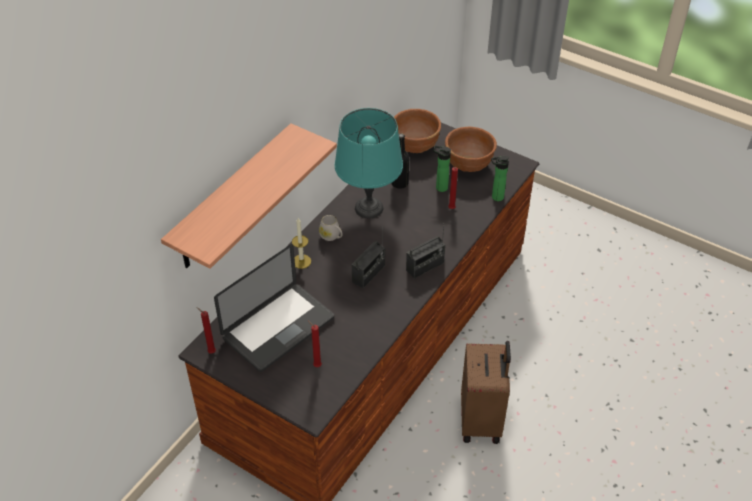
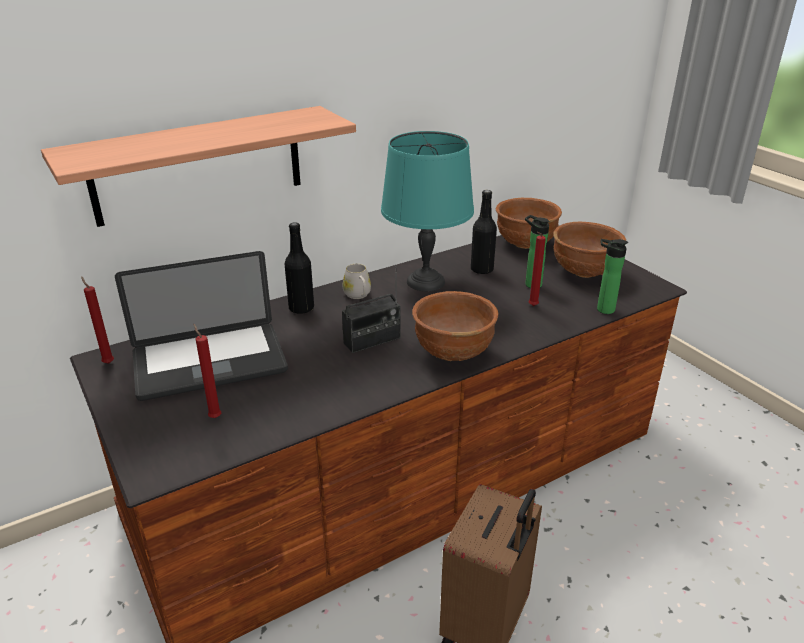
camera: 25 degrees right, 15 degrees down
candle [292,218,311,269] -> black bottle [285,222,314,314]
radio [406,223,445,279] -> brown bowl [412,291,498,361]

